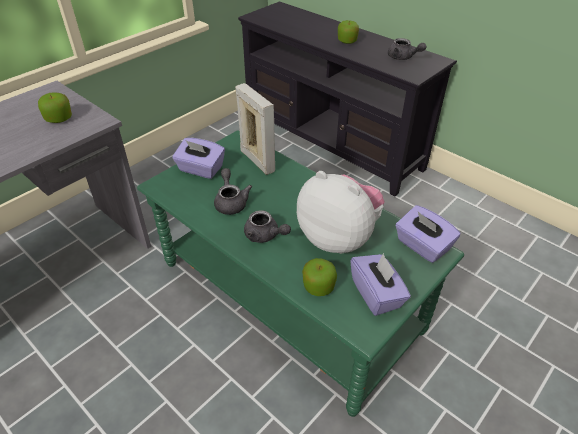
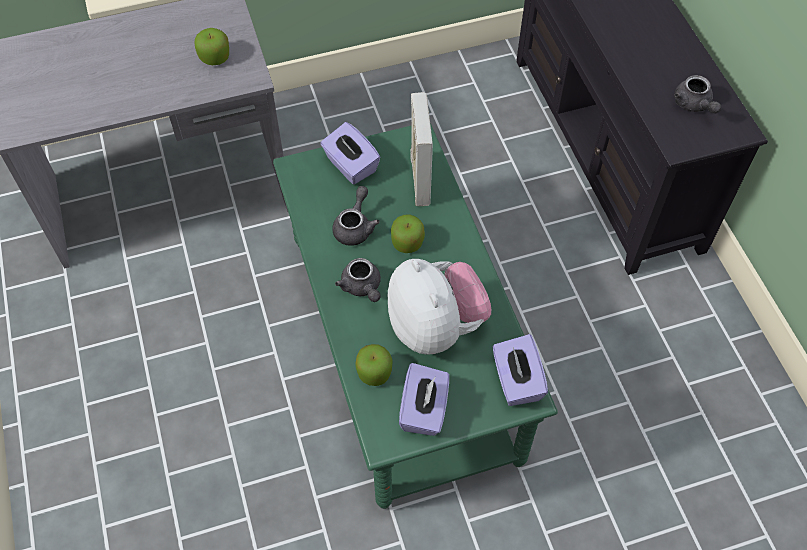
camera: 30 degrees right, 15 degrees up
apple [338,20,359,44] -> apple moved to [391,214,425,253]

